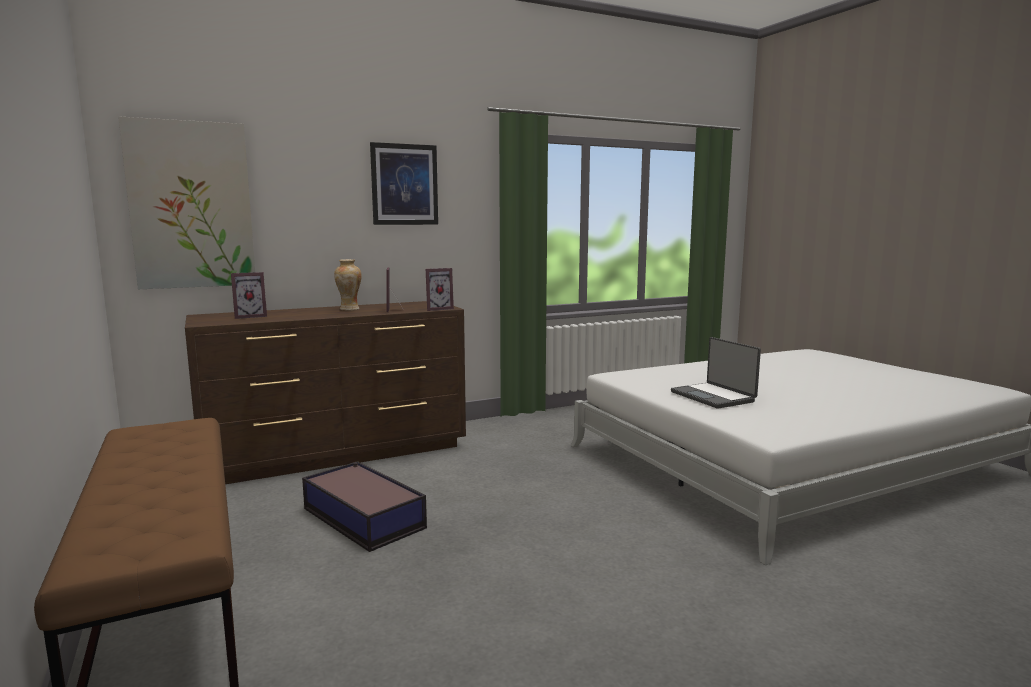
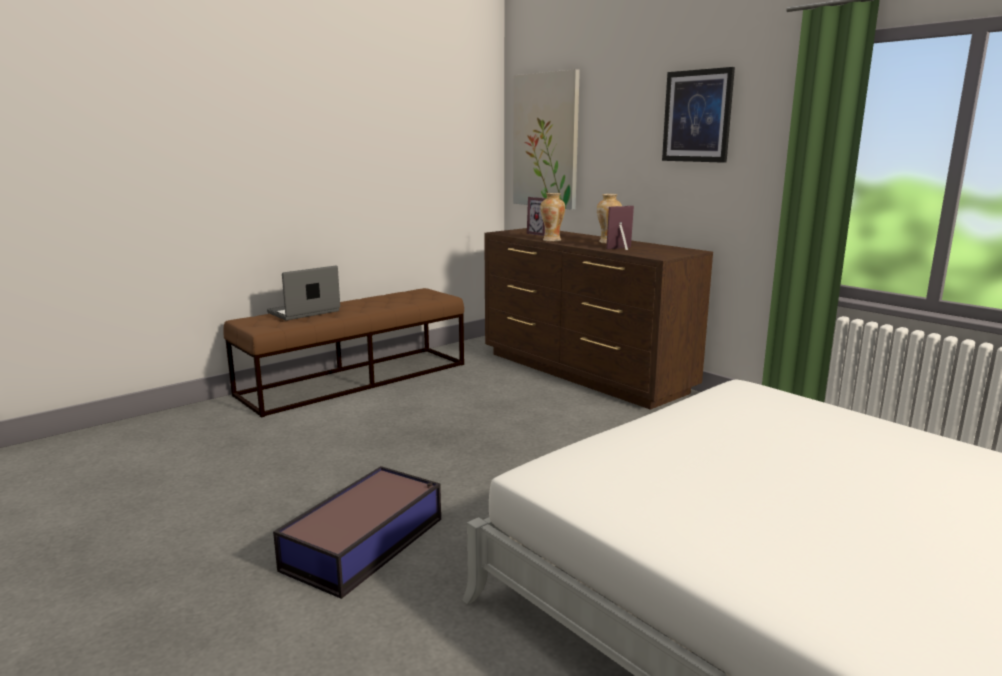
camera: 75 degrees right, 5 degrees up
storage box [302,461,427,552] -> storage box moved to [273,466,441,599]
picture frame [426,268,454,311] -> none
laptop [671,337,761,409] -> laptop moved to [267,266,340,320]
none -> vase [540,193,565,241]

